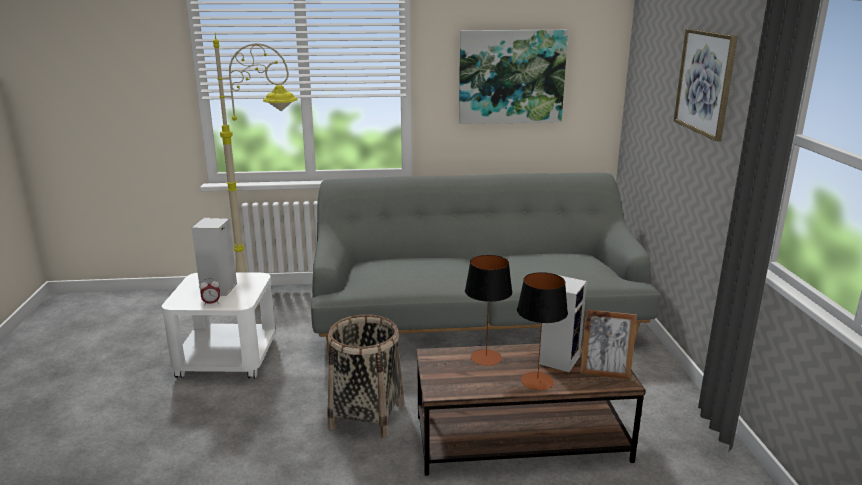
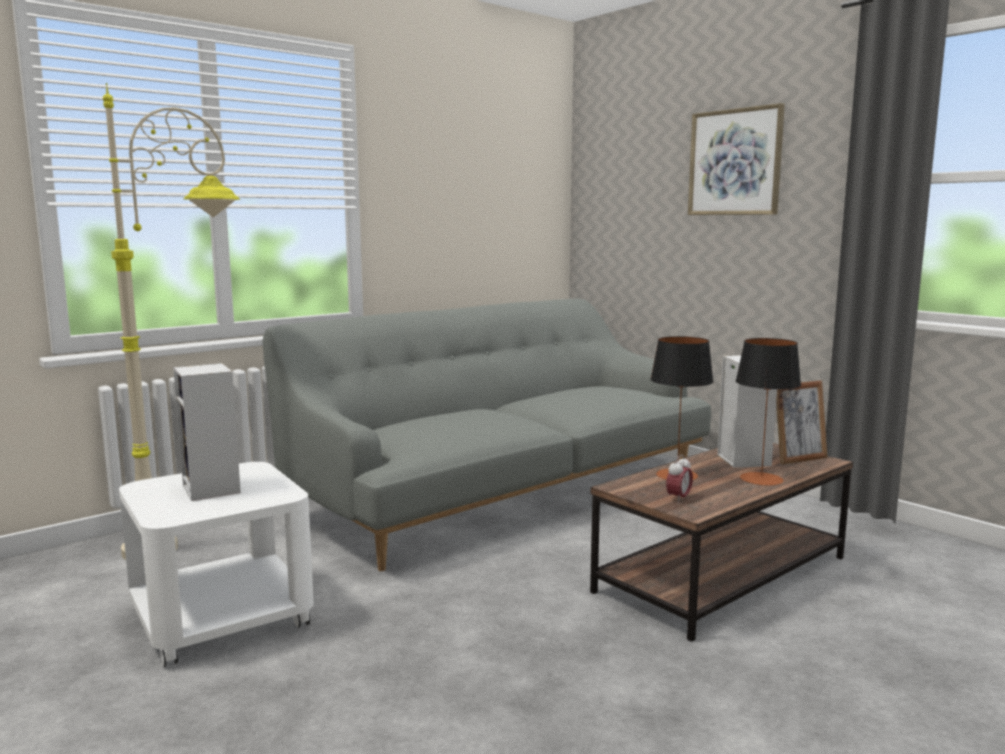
camera: 35 degrees left, 10 degrees down
alarm clock [199,278,220,306] -> alarm clock moved to [666,455,693,503]
basket [327,314,404,438] -> none
picture [459,30,568,124] -> none

